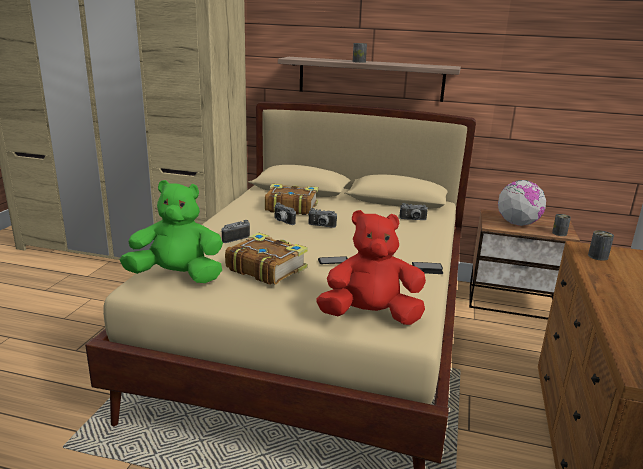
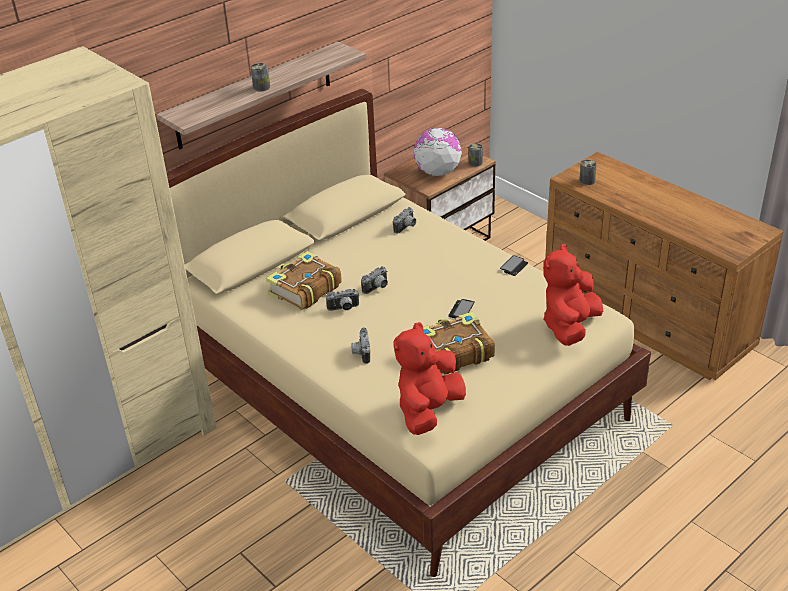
camera: 55 degrees left, 15 degrees up
green plush toy [120,180,223,283] -> red plush toy [393,322,466,435]

